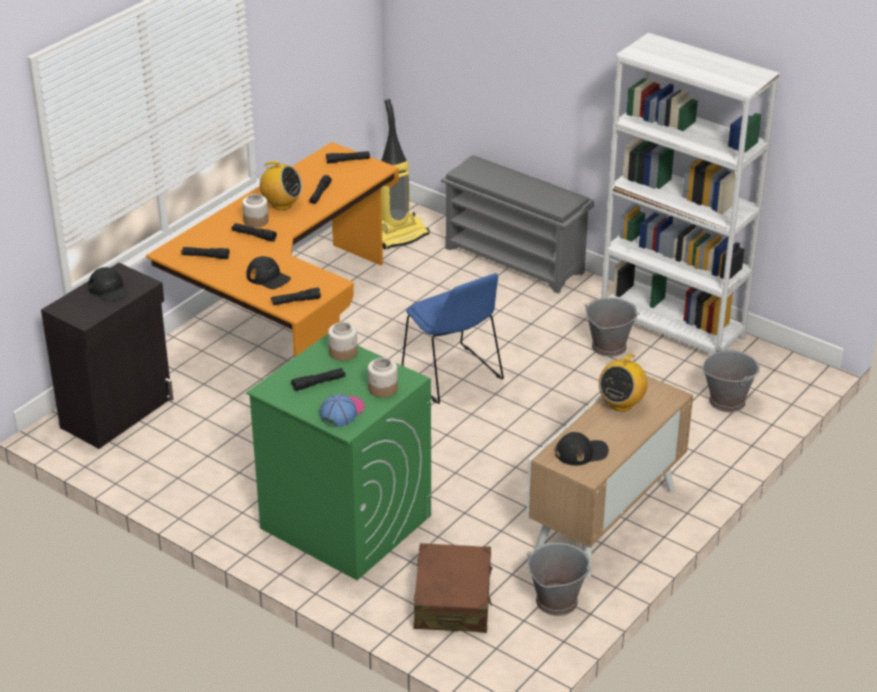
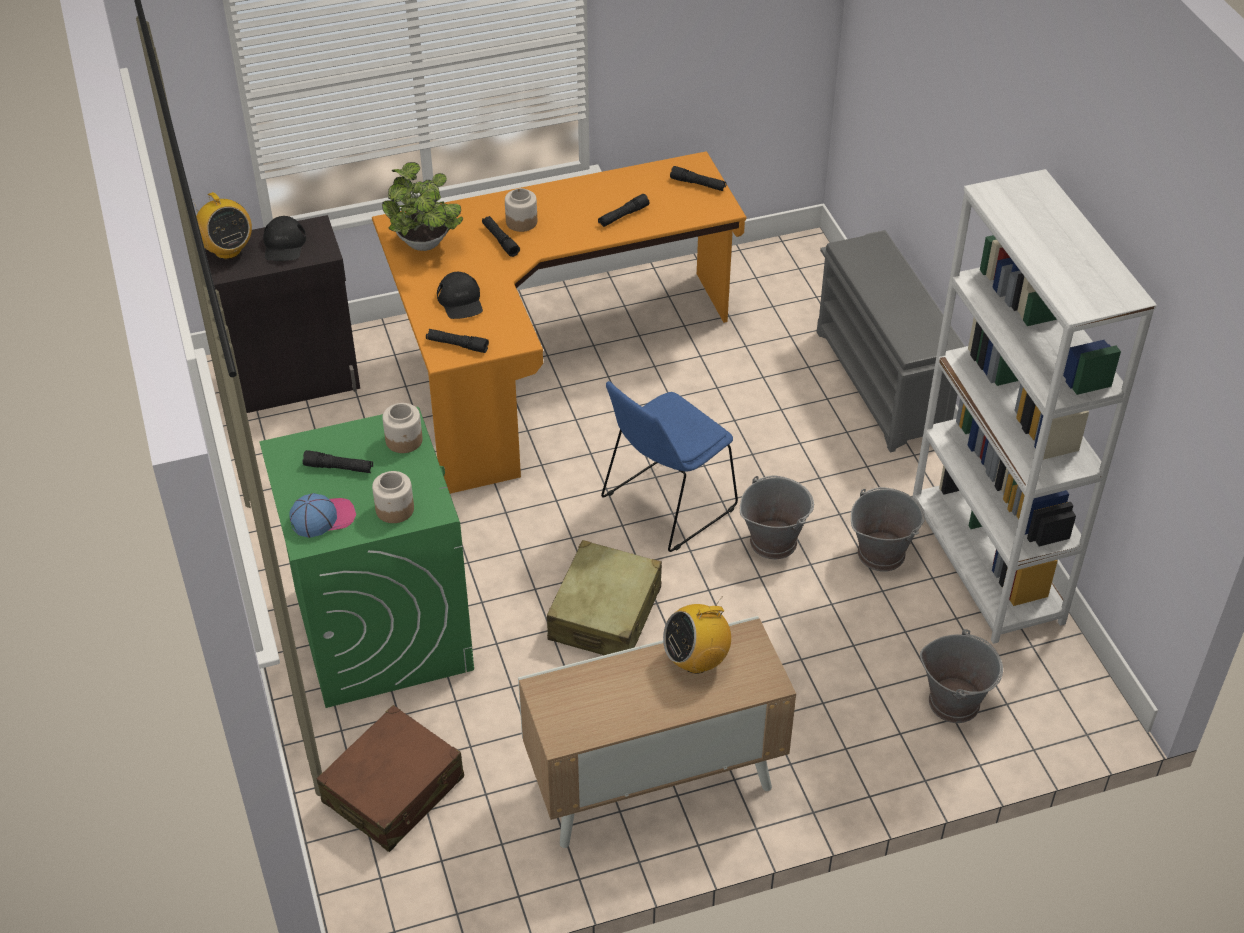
camera: 35 degrees right, 10 degrees up
black flashlight [181,247,230,259] -> potted plant [382,162,463,251]
radio [256,161,302,210] -> radio moved to [192,192,252,259]
vacuum cleaner [381,99,430,249] -> none
blue chair [402,273,504,404] -> blue chair turned 45 degrees clockwise [601,381,738,552]
grey bucket [527,543,592,616] -> grey bucket moved to [740,476,814,559]
black cap [555,432,609,466] -> none
none -> beige suitcase [547,540,662,655]

